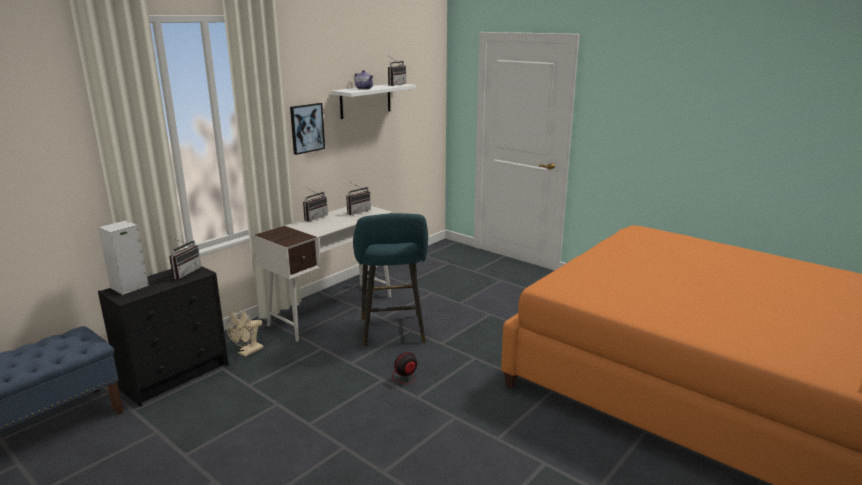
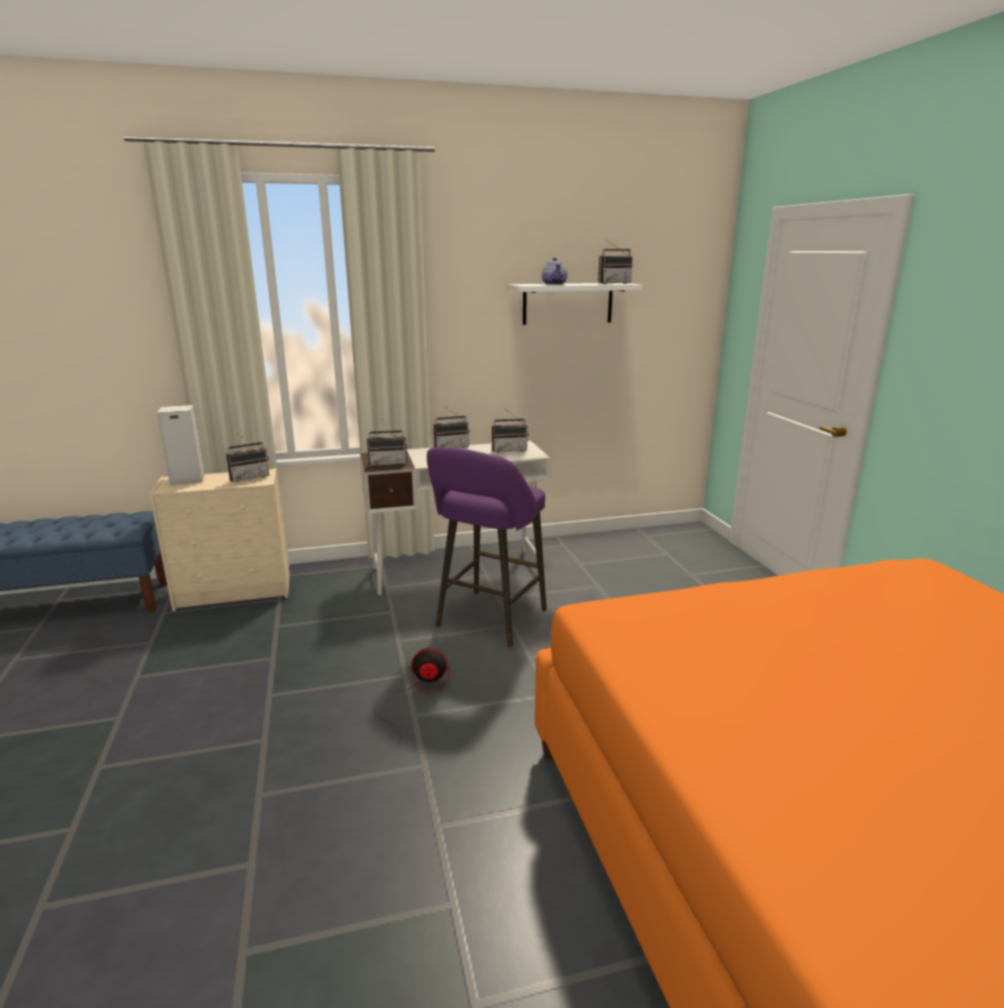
camera: 35 degrees right, 0 degrees up
black dresser [98,266,229,407] -> beige dresser [149,468,290,611]
beige fan [227,309,263,357] -> none
picture [290,103,325,155] -> none
turquoise stool [353,213,428,347] -> purple stool [427,447,547,647]
none -> radio [367,418,407,466]

